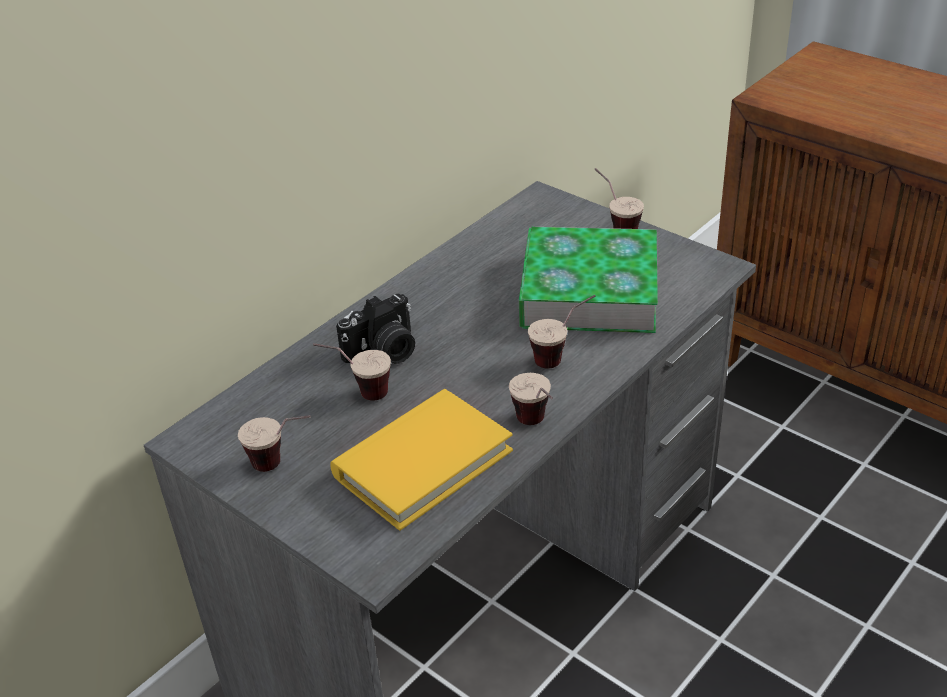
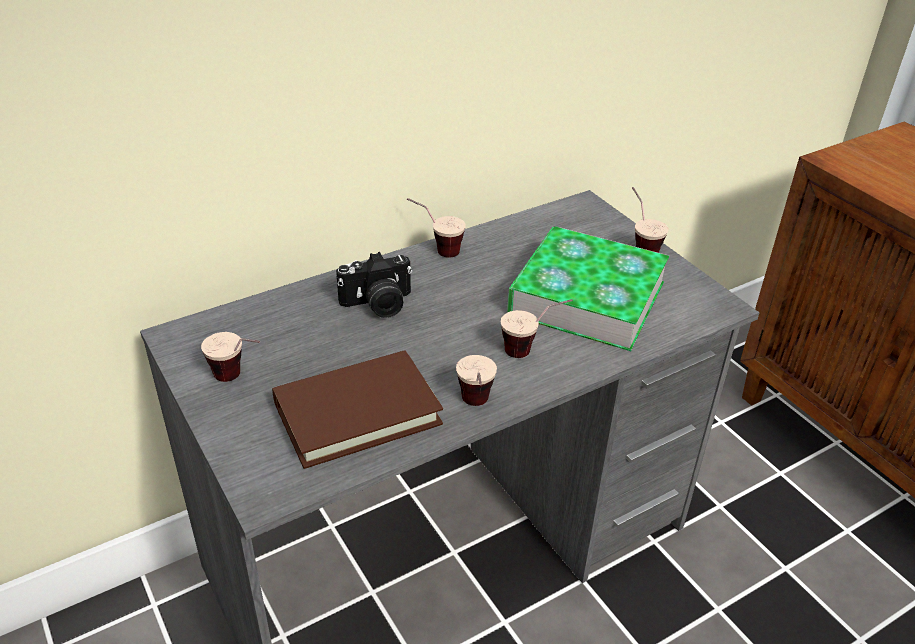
camera: 15 degrees right, 0 degrees up
cup [313,343,391,401] -> cup moved to [407,198,466,258]
yellow book [330,389,513,531] -> brown book [272,350,443,469]

